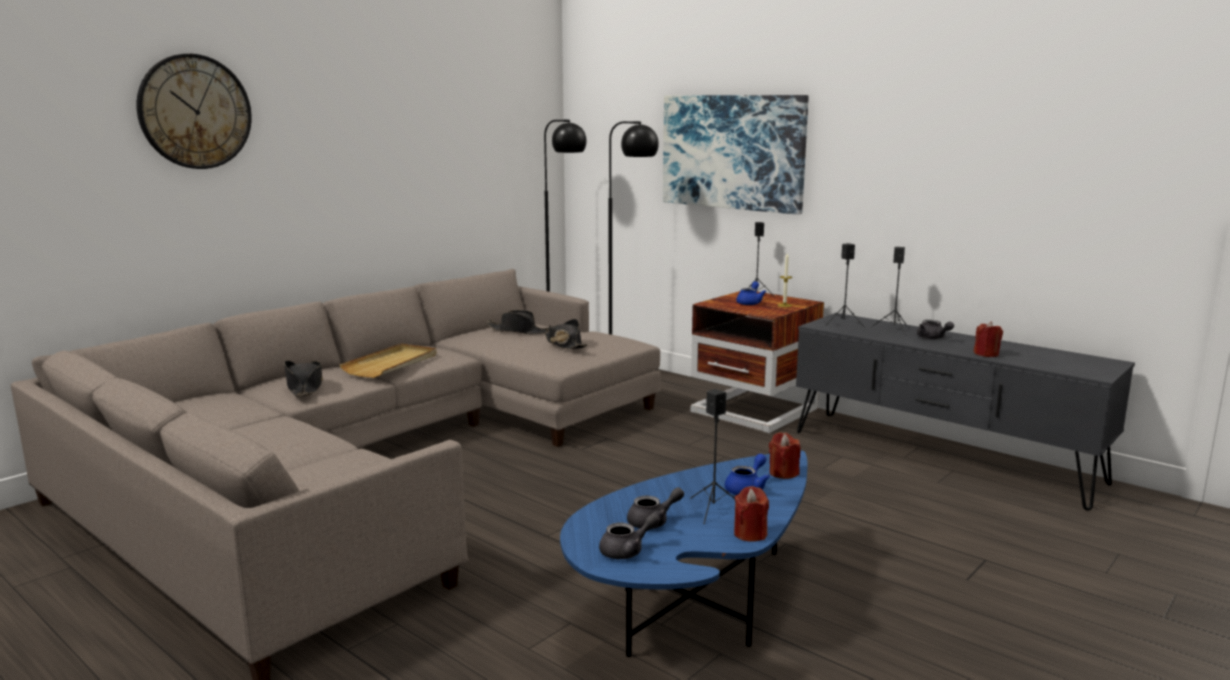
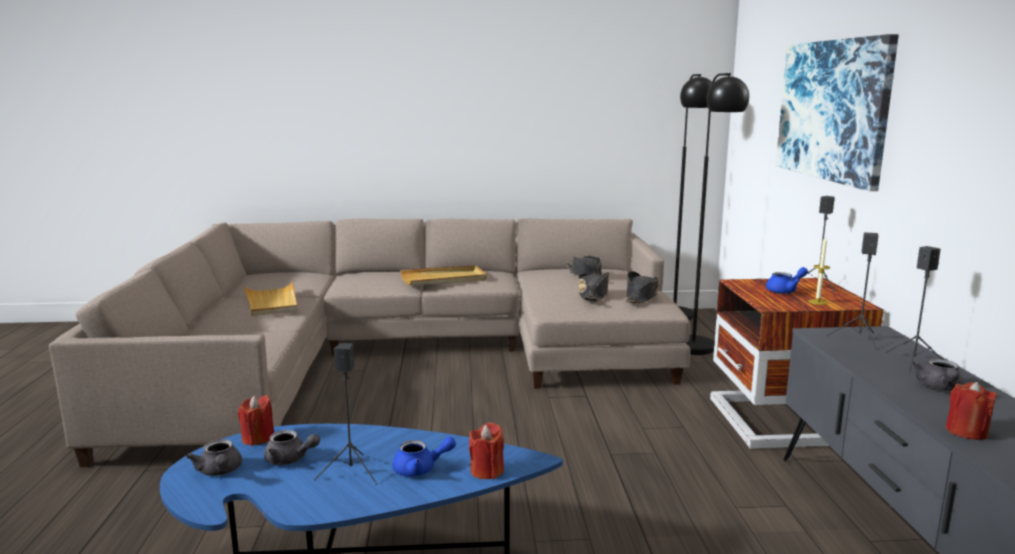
camera: 45 degrees right, 0 degrees up
wall clock [137,54,252,169] -> none
black hat [284,360,323,397] -> black hat moved to [626,271,659,303]
grey teapot [599,513,660,559] -> grey teapot turned 45 degrees clockwise [186,439,242,476]
red candle [734,486,769,542] -> red candle moved to [238,395,274,446]
none -> beige tray [244,281,298,316]

